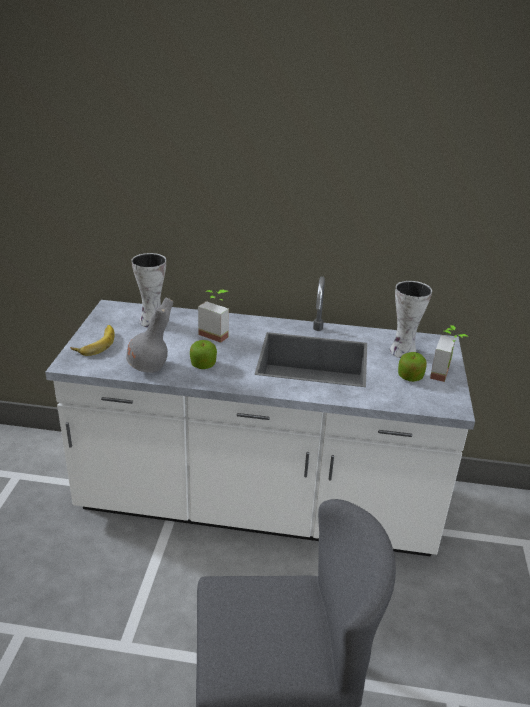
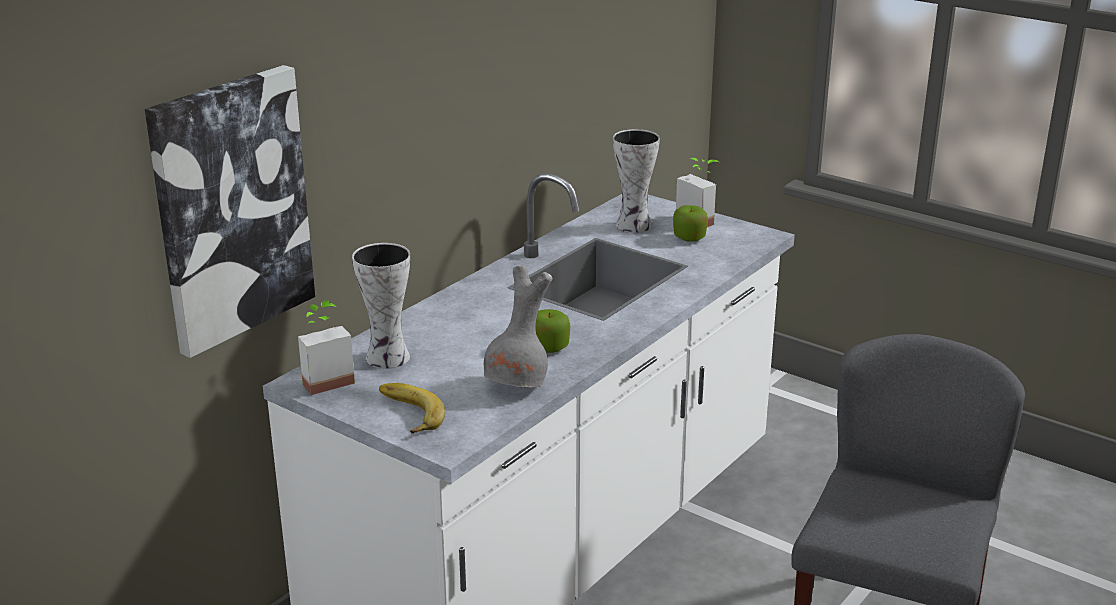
camera: 60 degrees left, 5 degrees down
potted plant [198,290,229,343] -> potted plant moved to [298,300,355,395]
none -> picture [145,65,315,358]

